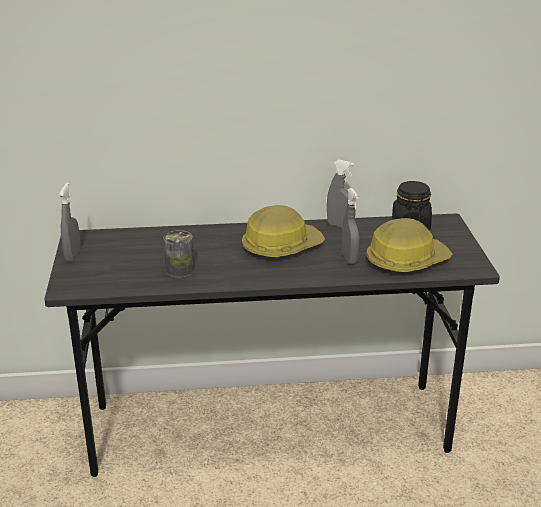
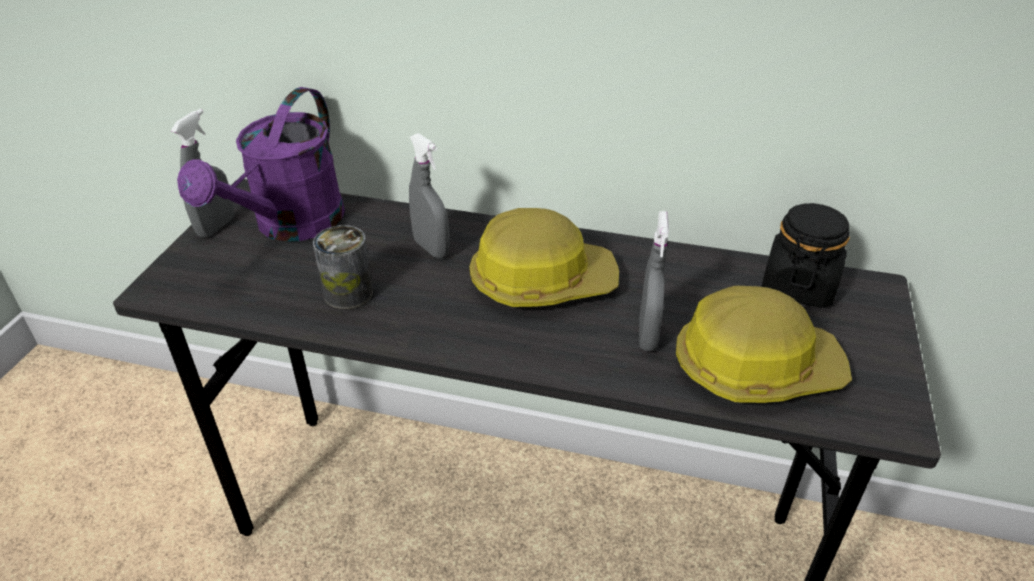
camera: 20 degrees right, 10 degrees up
grey spray bottle [327,160,356,227] -> grey spray bottle moved to [409,133,450,258]
none -> purple watering can [177,87,345,241]

